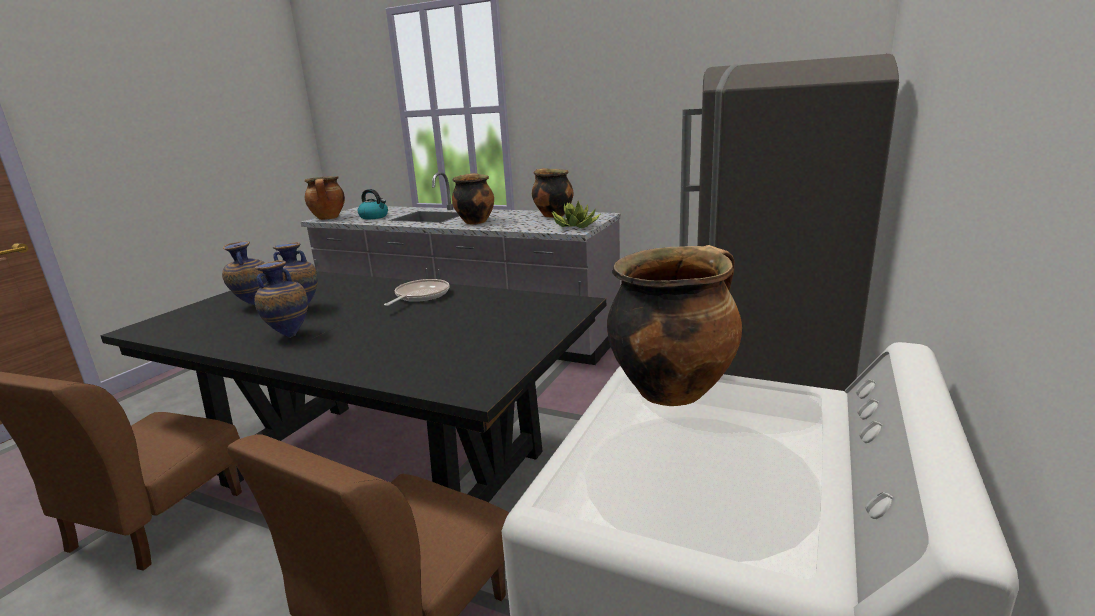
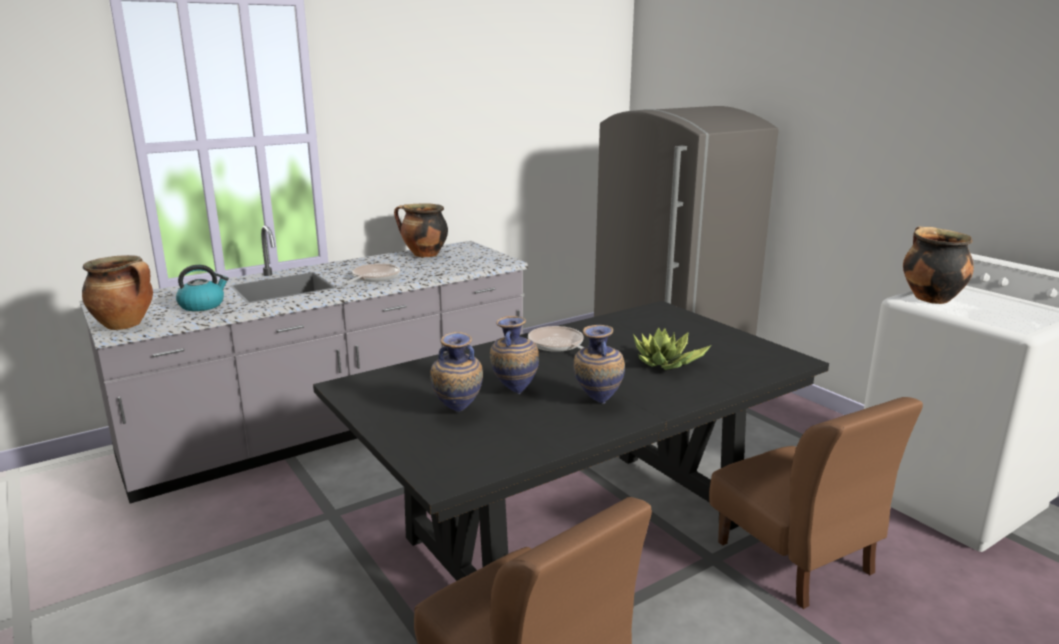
camera: 60 degrees left, 0 degrees up
cooking pot [452,173,494,224] -> frying pan [345,264,400,283]
potted plant [552,201,600,228] -> potted plant moved to [633,327,711,370]

